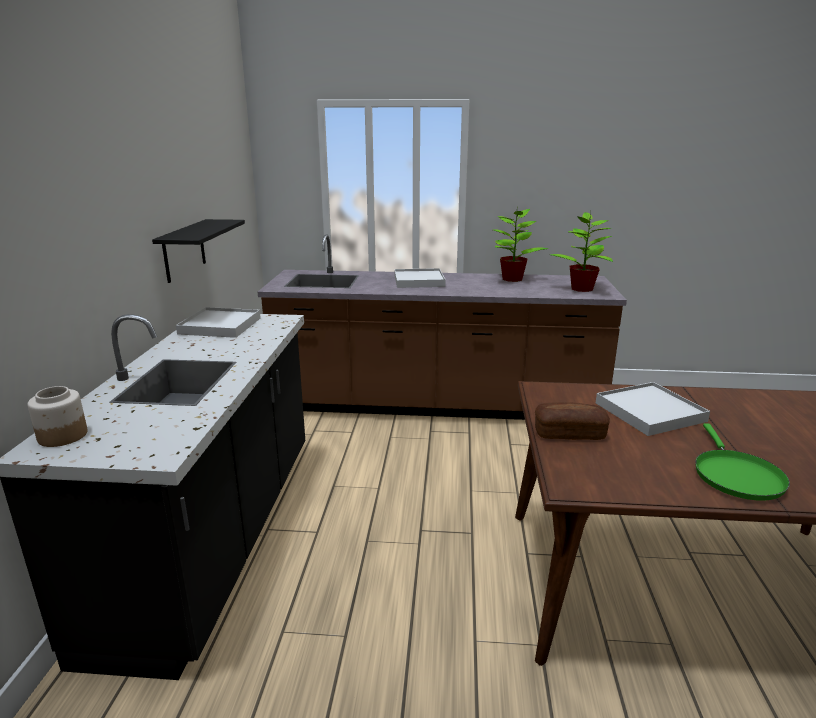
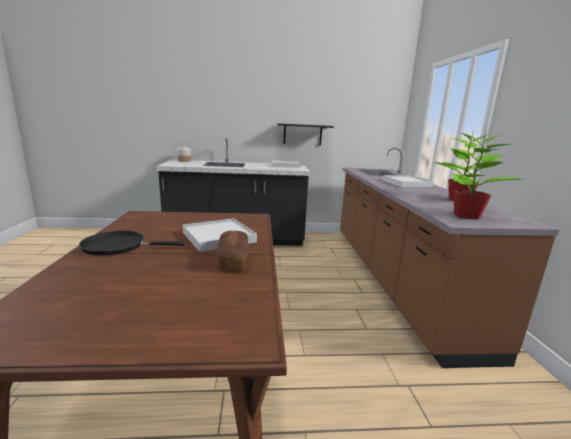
camera: 80 degrees right, 5 degrees down
bread [535,402,610,440] -> bread moved to [216,231,248,272]
green frying pan [695,423,790,501] -> black frying pan [79,231,186,256]

